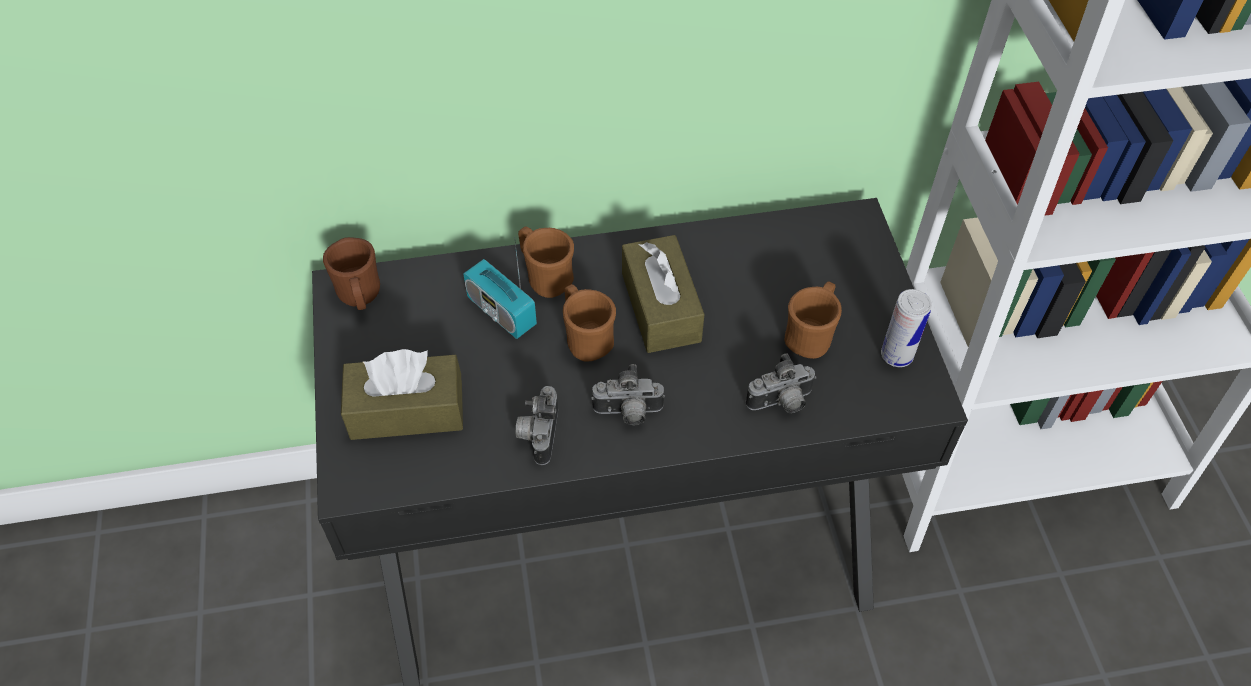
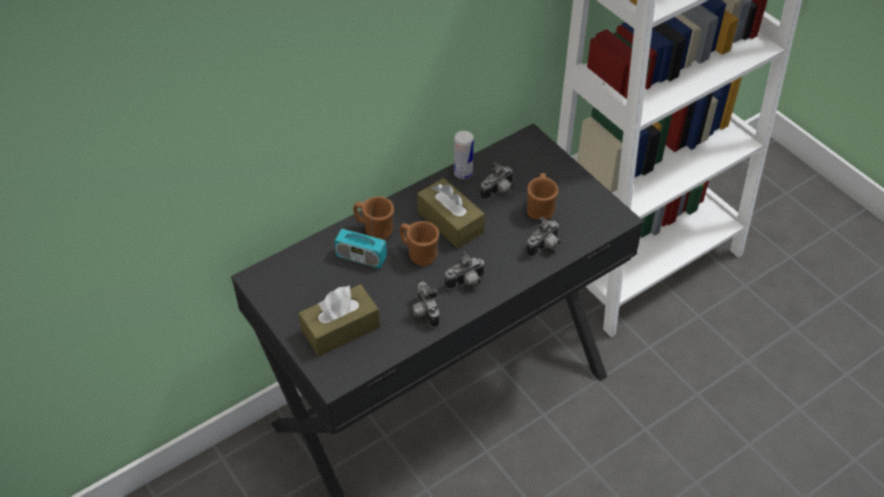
camera: 25 degrees left, 5 degrees down
brown mug [323,237,380,310] -> none
can [881,289,932,367] -> can moved to [454,131,474,179]
none -> camera [480,162,513,200]

